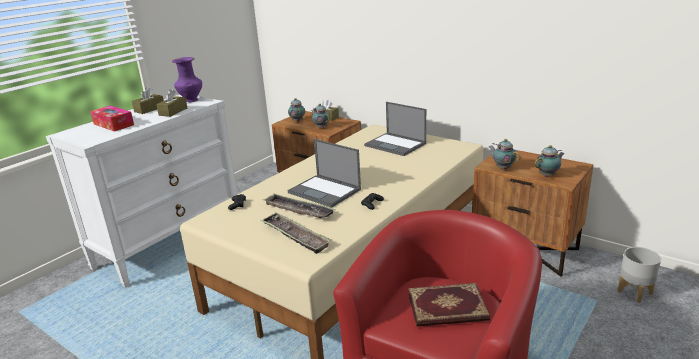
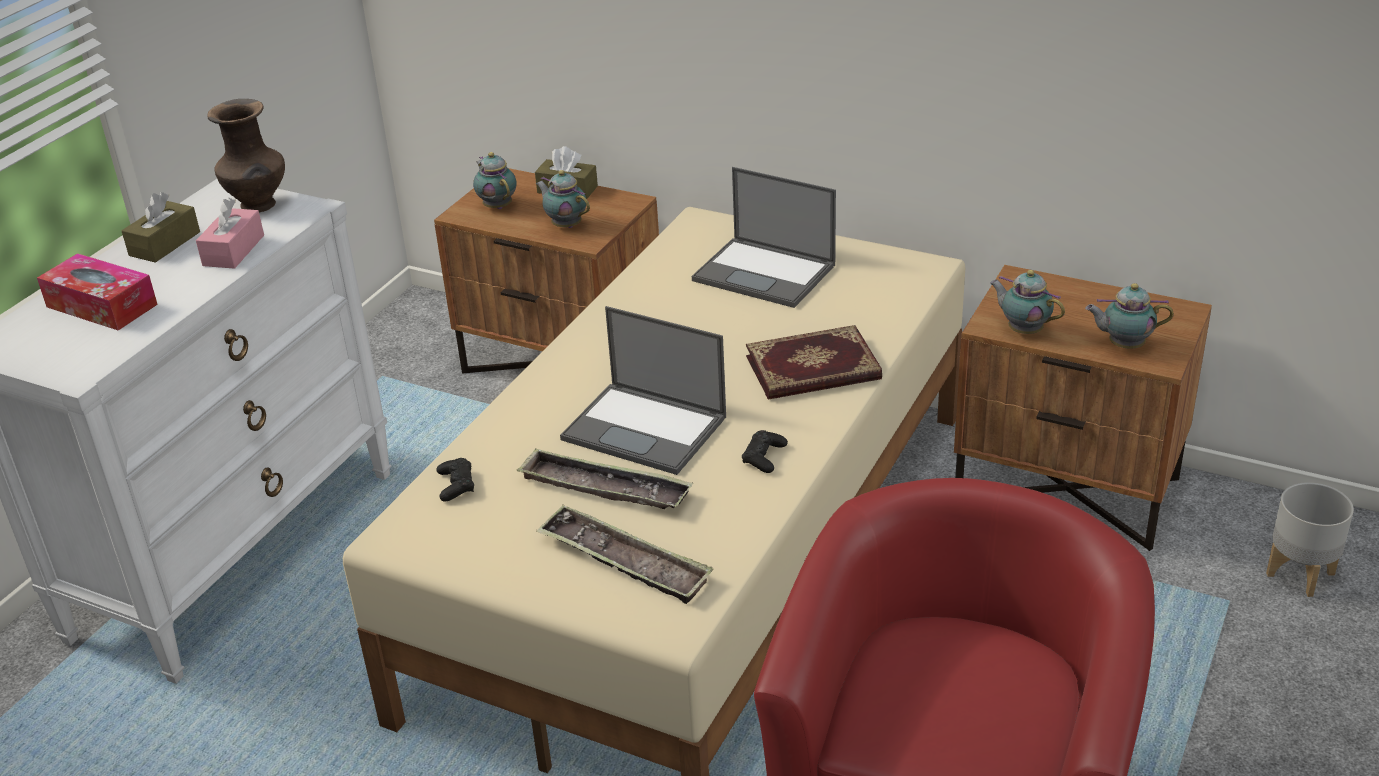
camera: 10 degrees left, 10 degrees up
brown tissue box [156,89,187,117] -> pink tissue box [196,198,264,269]
purple vase [172,57,202,102] -> brown vase [207,99,285,212]
book [408,283,490,327] -> book moved to [746,325,882,400]
teapot [535,145,565,177] -> teapot turned 135 degrees counterclockwise [1085,283,1174,349]

